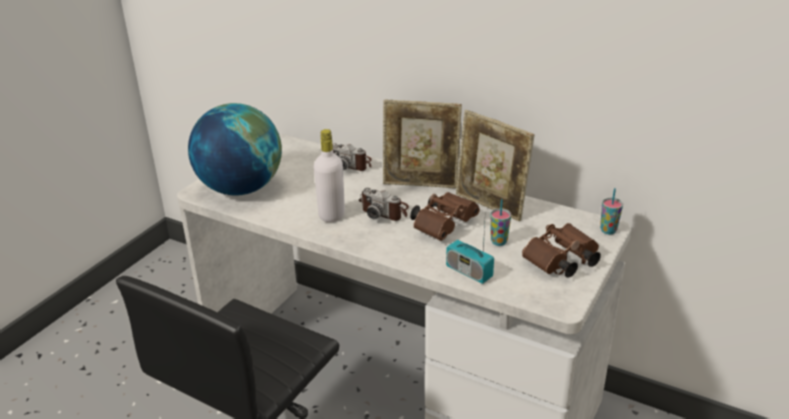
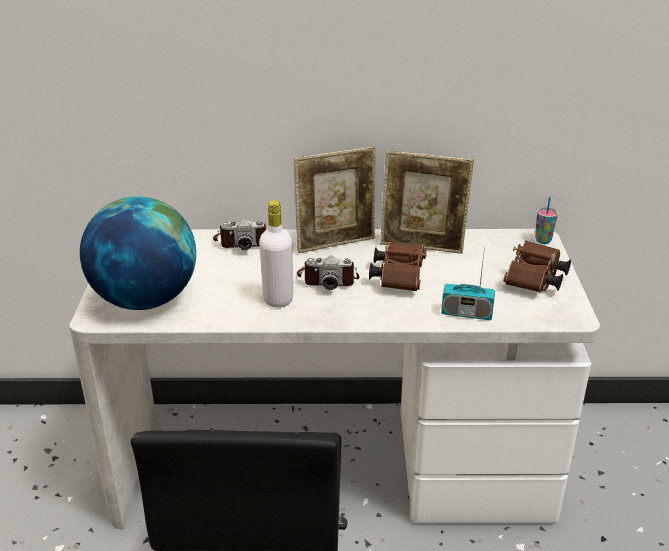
camera: 30 degrees left, 0 degrees up
cup [490,199,511,246] -> none

